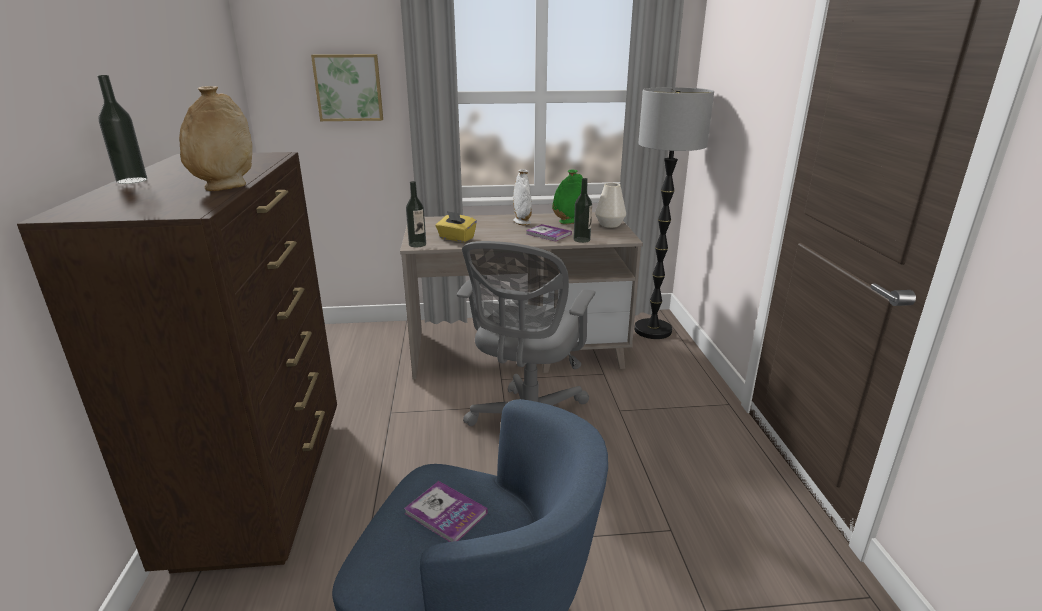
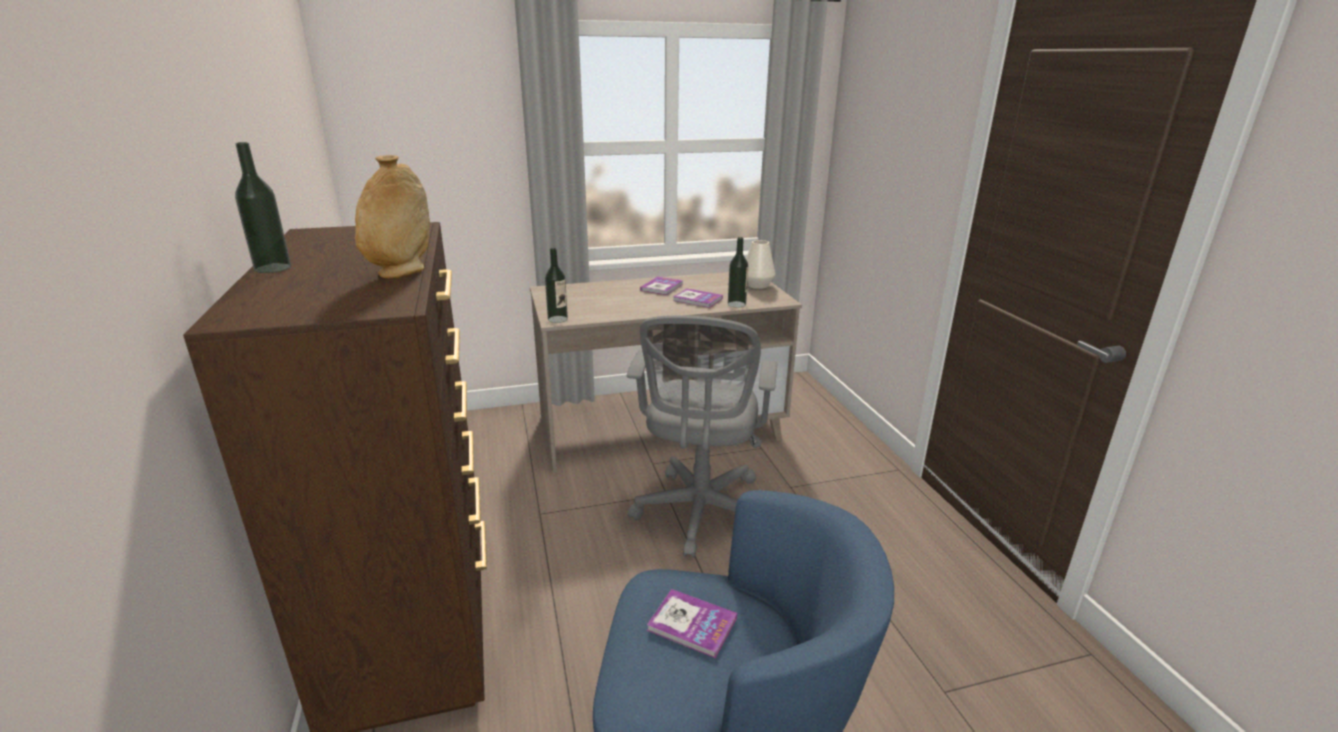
camera: 10 degrees left, 0 degrees up
picture [311,54,383,121] -> none
yellow tissue box [436,211,477,242] -> none
white vase [513,169,532,225] -> book [640,277,683,295]
green vase [552,170,583,224] -> none
floor lamp [634,87,714,339] -> none

